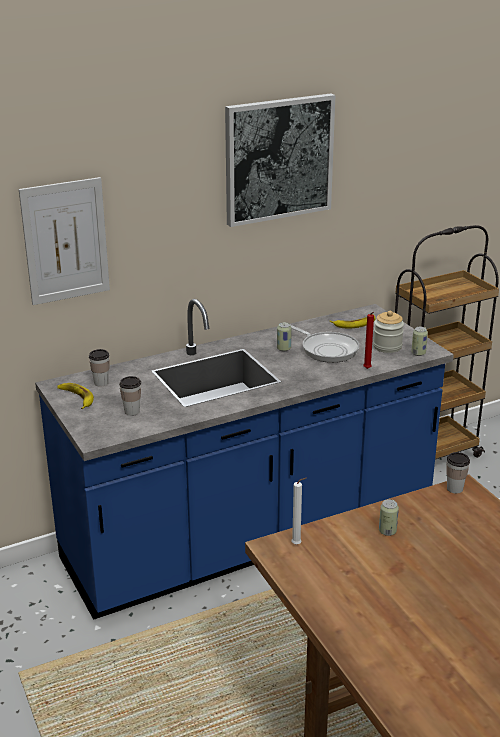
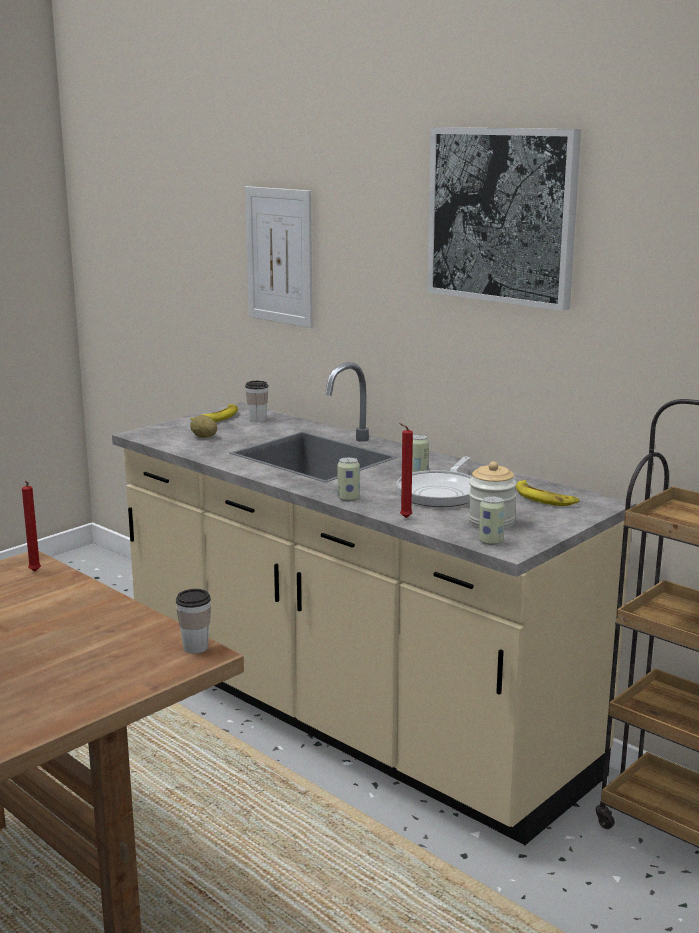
camera: 70 degrees right, 10 degrees down
blue counter [35,299,454,620] -> beige counter [112,362,637,845]
cup [119,376,141,416] -> potato [190,415,217,438]
white candle [291,478,306,545] -> red candle [22,481,41,571]
can [379,499,399,536] -> can moved to [337,457,360,501]

